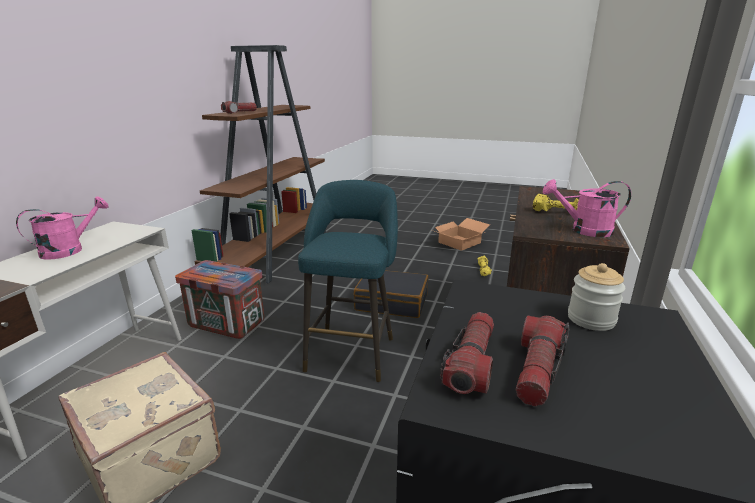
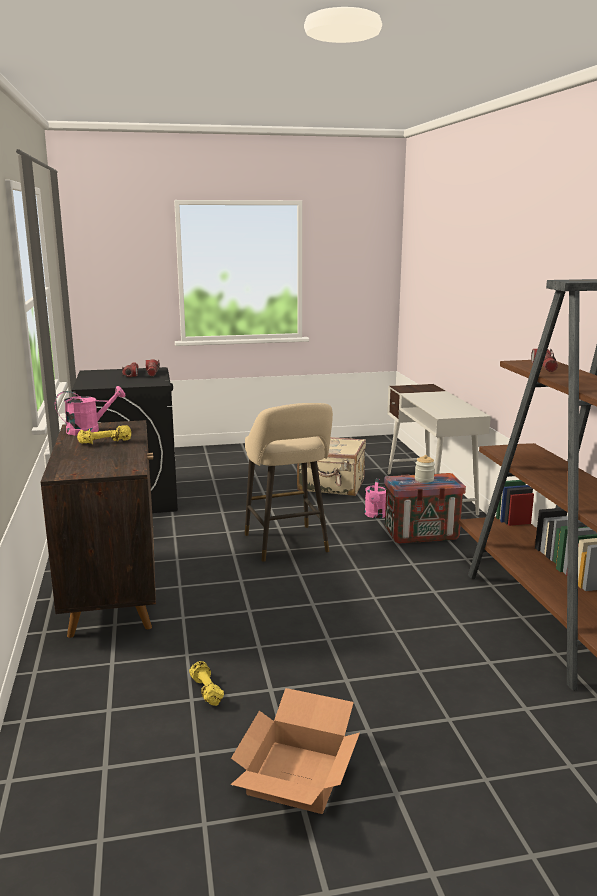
camera: 150 degrees right, 5 degrees down
pink watering can [16,196,109,260] -> pink watering can moved to [365,478,386,518]
turquoise stool [298,180,398,382] -> beige stool [245,403,333,562]
black suitcase [354,270,429,318] -> none
jar [568,263,625,331] -> jar moved to [415,455,435,483]

